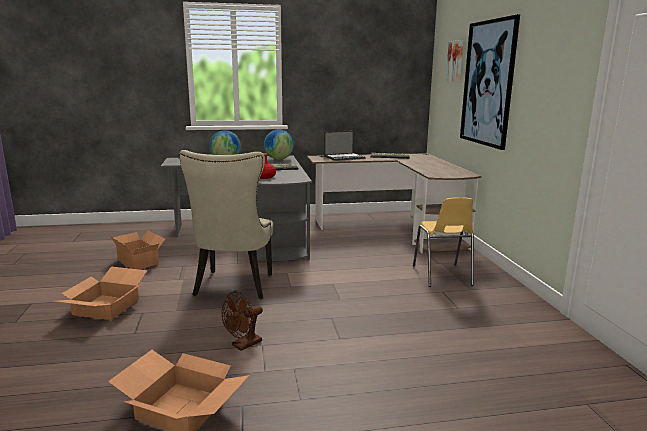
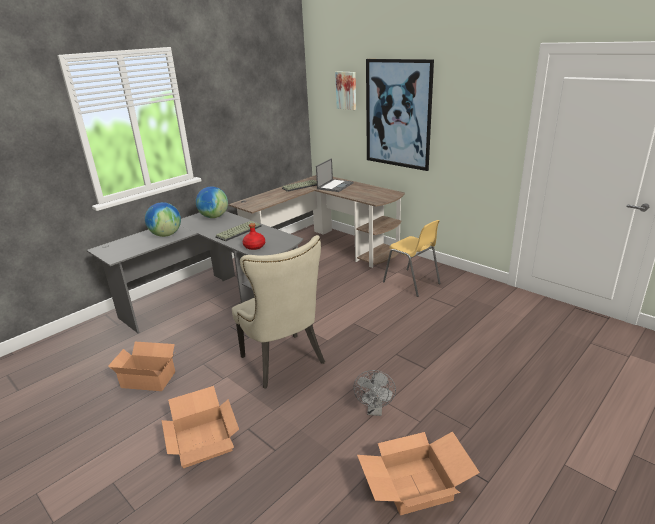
camera: 35 degrees left, 10 degrees up
brown fan [221,291,263,351] -> grey fan [353,370,396,416]
laptop [324,130,366,161] -> laptop moved to [316,158,354,192]

